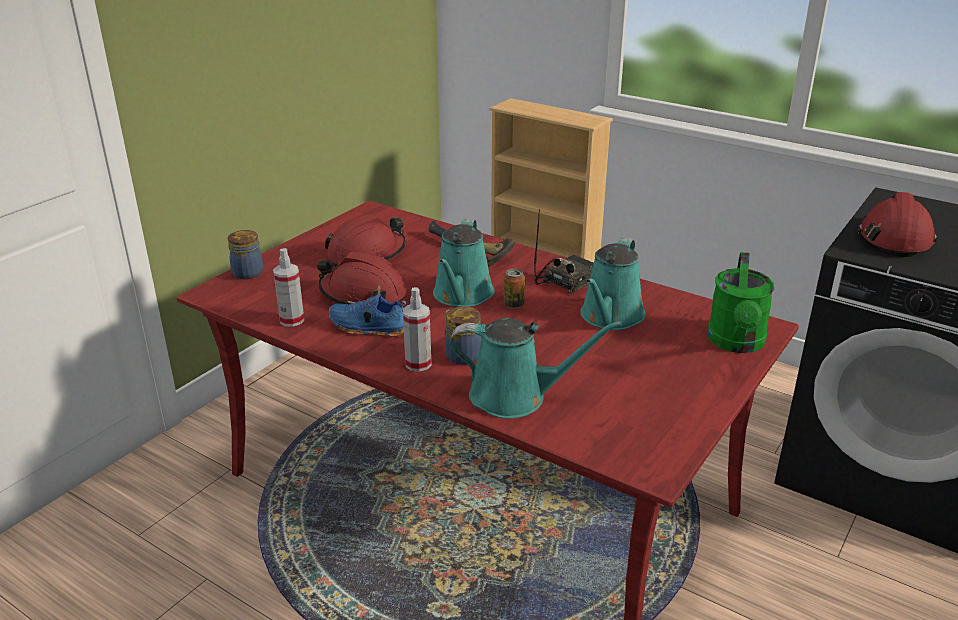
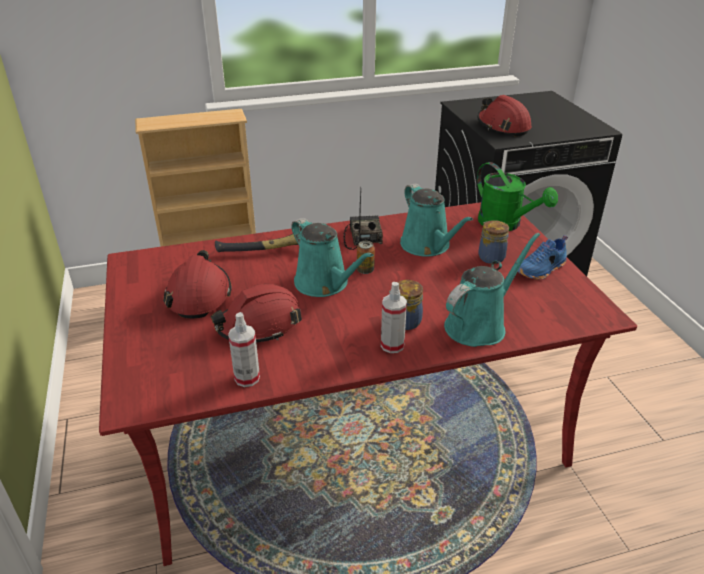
camera: 50 degrees left, 5 degrees up
jar [228,230,263,279] -> jar moved to [478,220,509,264]
blue shoe [329,294,406,337] -> blue shoe moved to [517,235,568,280]

